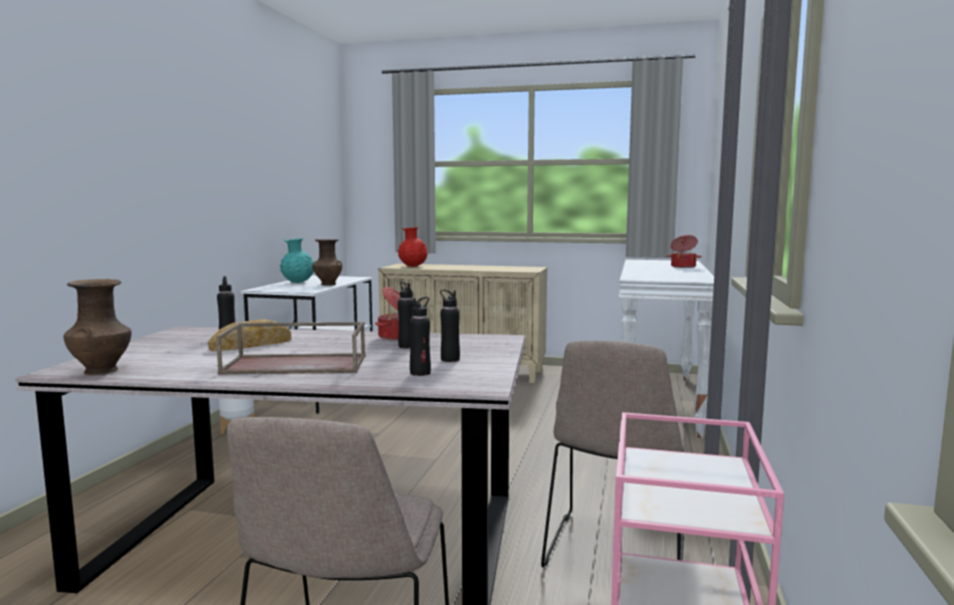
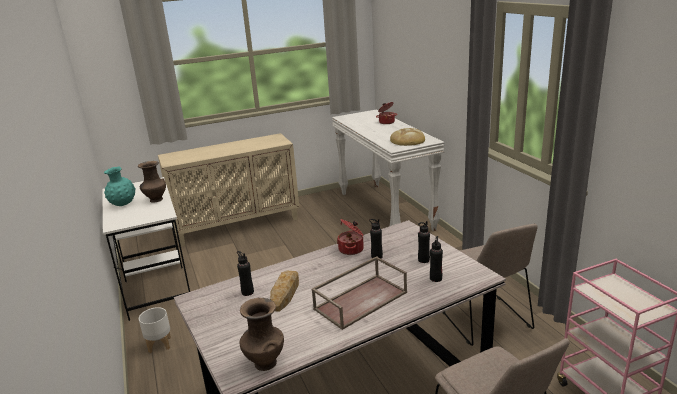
camera: 35 degrees left, 15 degrees up
red vase [398,227,428,267] -> none
none -> bread [390,128,425,146]

